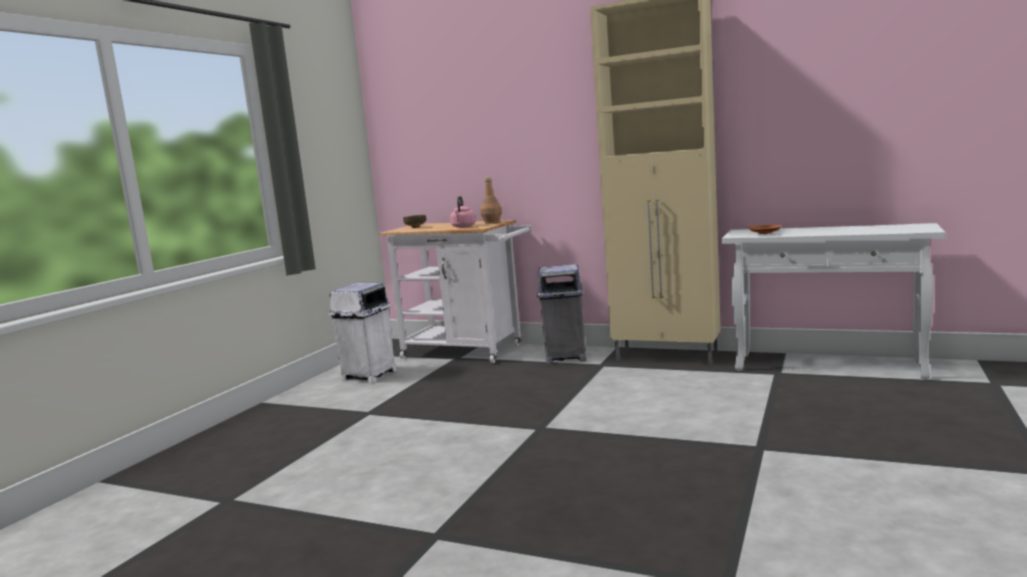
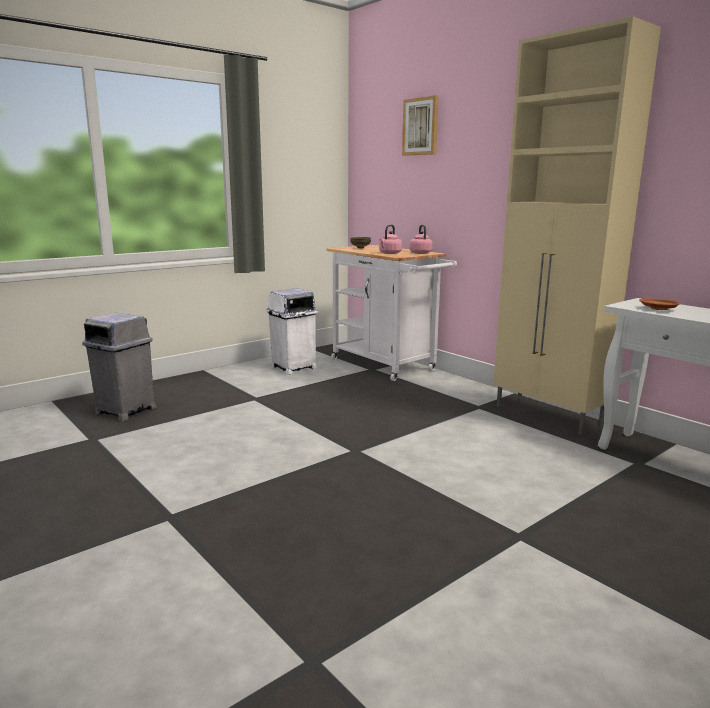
camera: 25 degrees right, 5 degrees up
brown bottle [480,177,502,224] -> pink kettle [410,225,433,254]
grey trash can [537,264,587,364] -> grey trash can moved to [82,313,157,421]
none -> picture [402,95,439,156]

